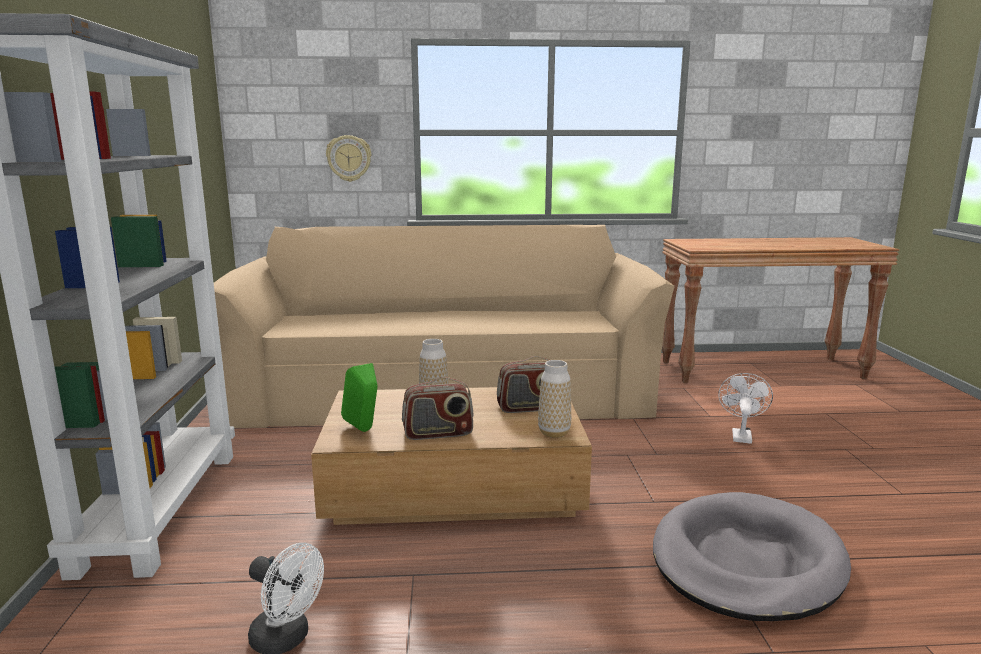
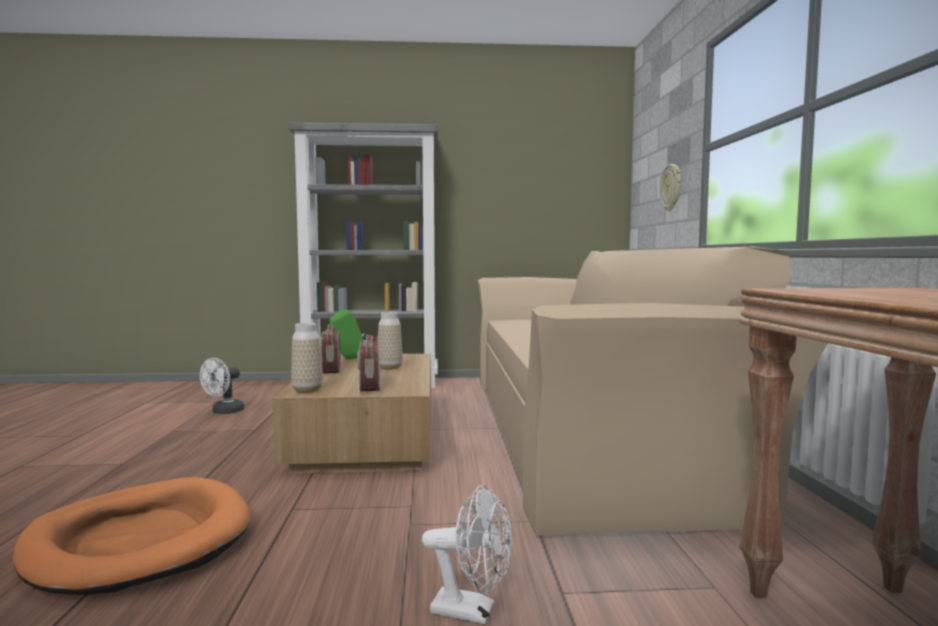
camera: 90 degrees right, 10 degrees down
grey dog bed [653,492,851,621] -> orange dog bed [13,477,251,595]

